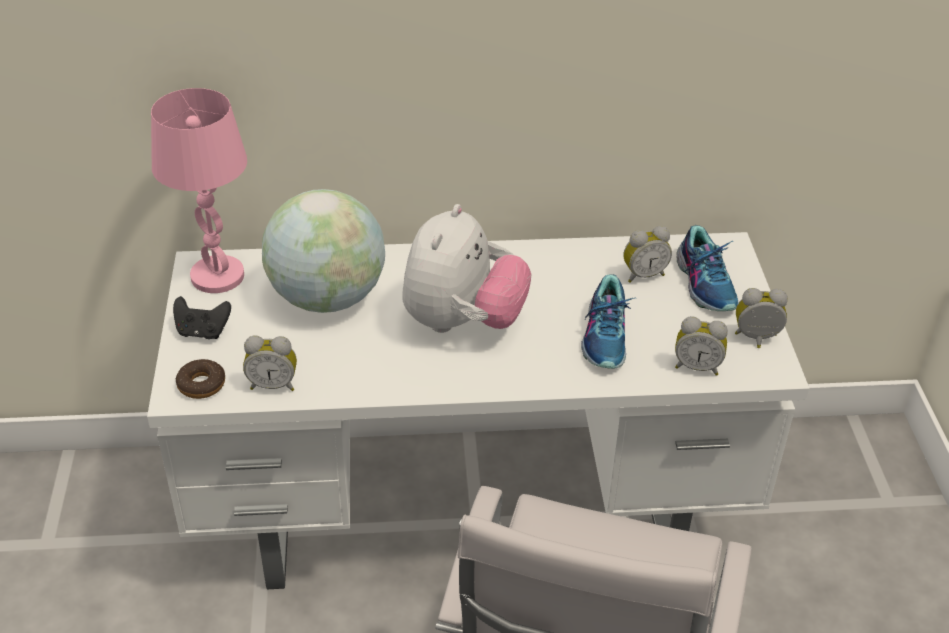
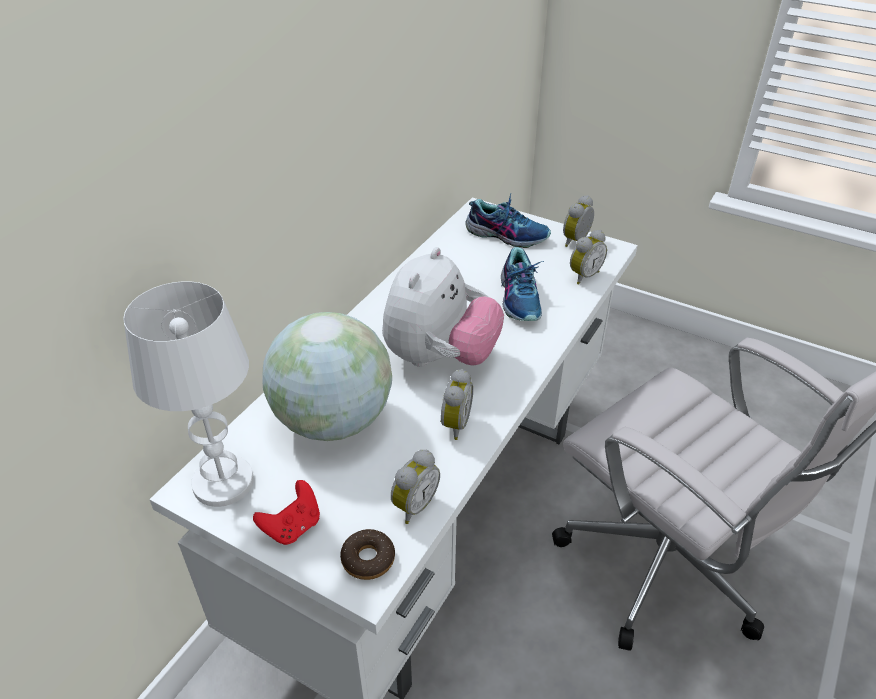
camera: 55 degrees left, 0 degrees up
pink table lamp [151,88,247,293] -> white table lamp [123,281,254,507]
black game controller [173,296,231,339] -> red game controller [253,480,320,545]
plush toy [402,204,531,333] -> plush toy turned 60 degrees clockwise [382,247,504,367]
shoe [581,274,635,369] -> shoe turned 45 degrees clockwise [501,247,544,321]
alarm clock [623,226,672,283] -> alarm clock moved to [440,369,473,440]

